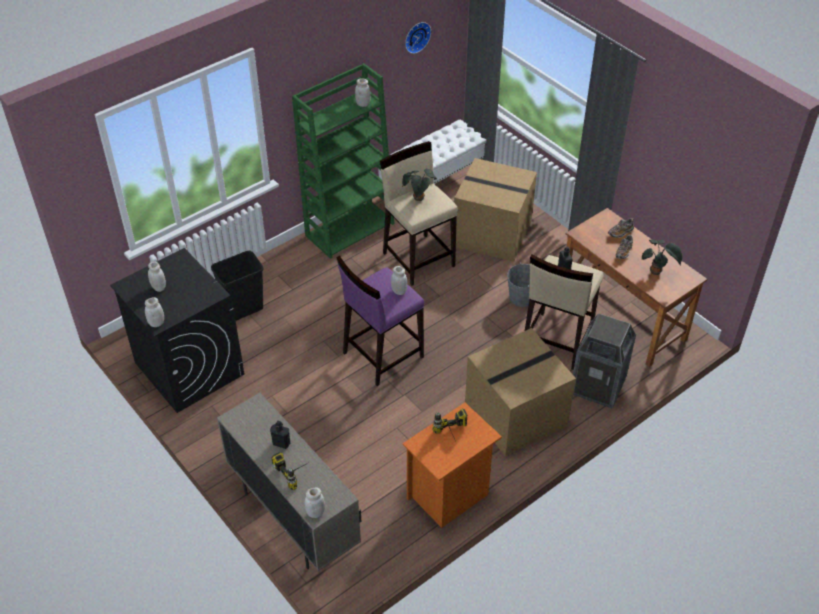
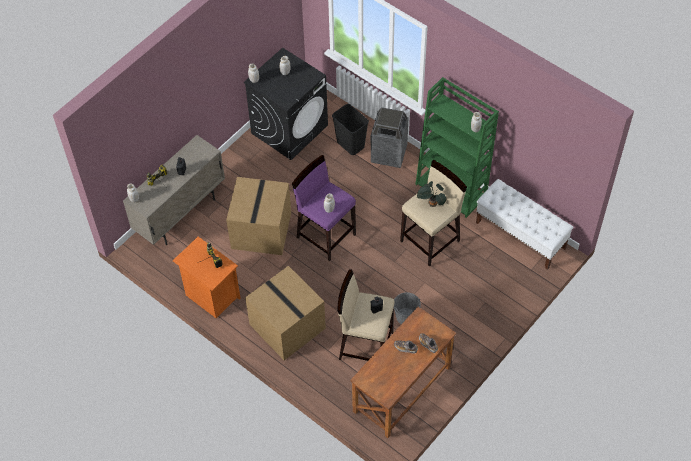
camera: 80 degrees right, 10 degrees up
wall clock [405,22,431,54] -> none
cardboard box [454,158,537,262] -> cardboard box moved to [226,177,291,255]
trash can [573,313,636,408] -> trash can moved to [371,107,408,168]
potted plant [641,240,682,275] -> none

